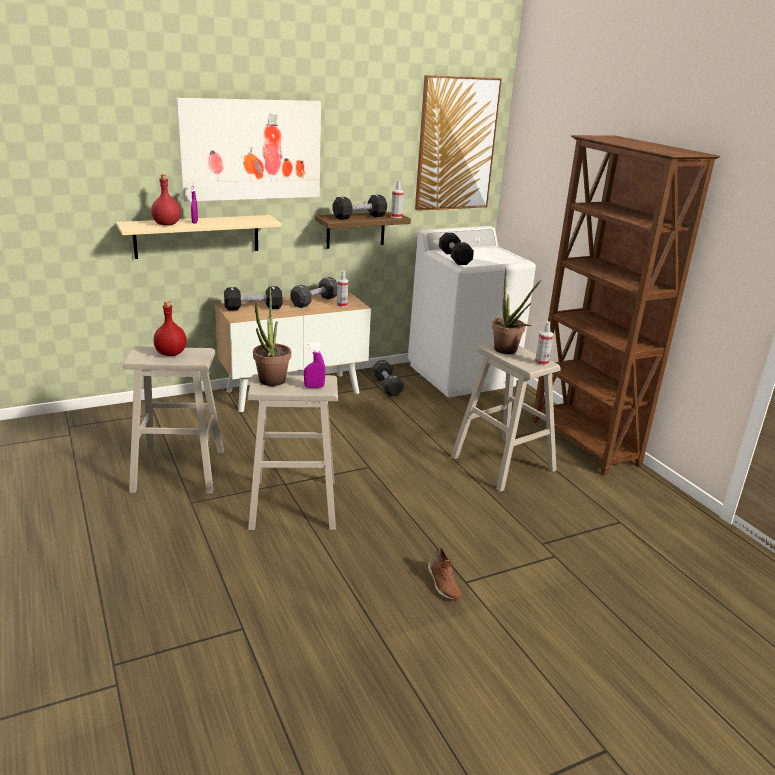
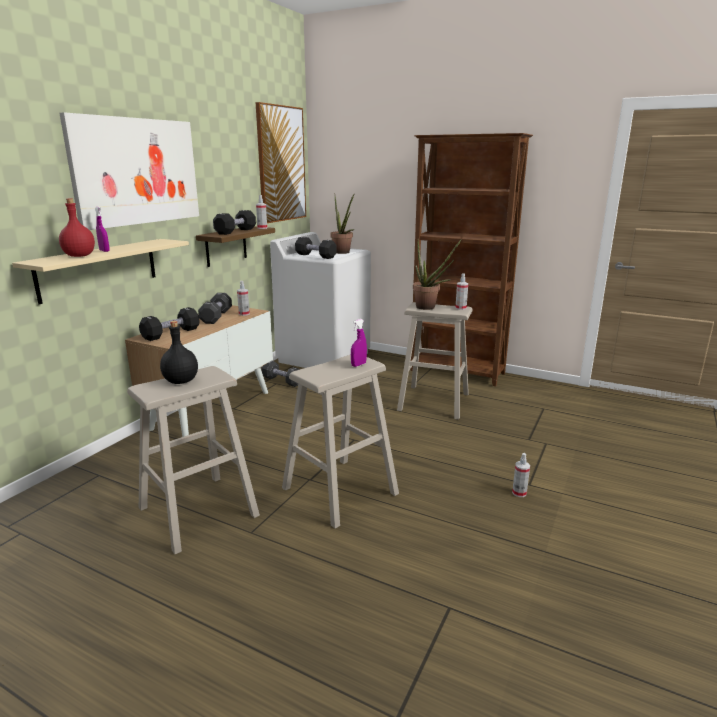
camera: 35 degrees left, 5 degrees down
red bottle [153,301,186,356] -> black bottle [160,321,198,384]
potted plant [253,285,291,386] -> potted plant moved to [330,195,355,254]
brown shoe [428,547,461,600] -> spray bottle [512,453,530,497]

